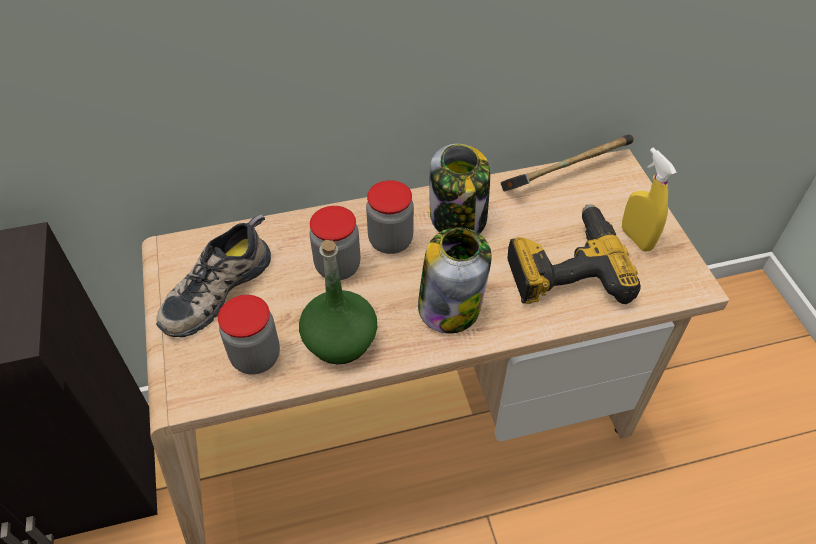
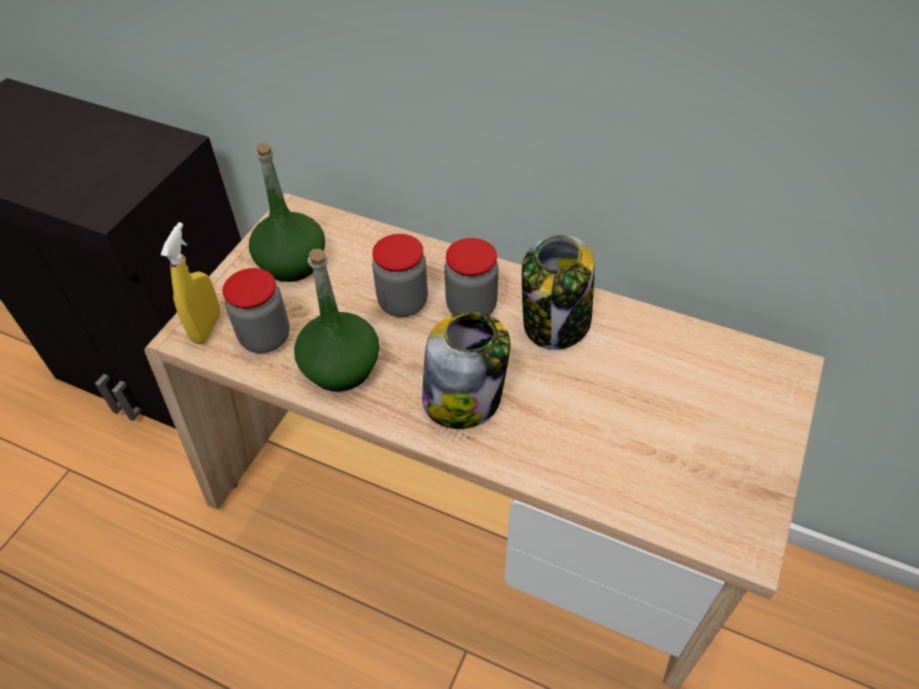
camera: 40 degrees right, 0 degrees up
shoe [156,214,271,338] -> green bottle [249,142,325,282]
hammer [501,134,634,192] -> none
power drill [508,204,641,304] -> none
yellow spray bottle [622,148,677,252] -> yellow spray bottle moved to [161,222,221,344]

